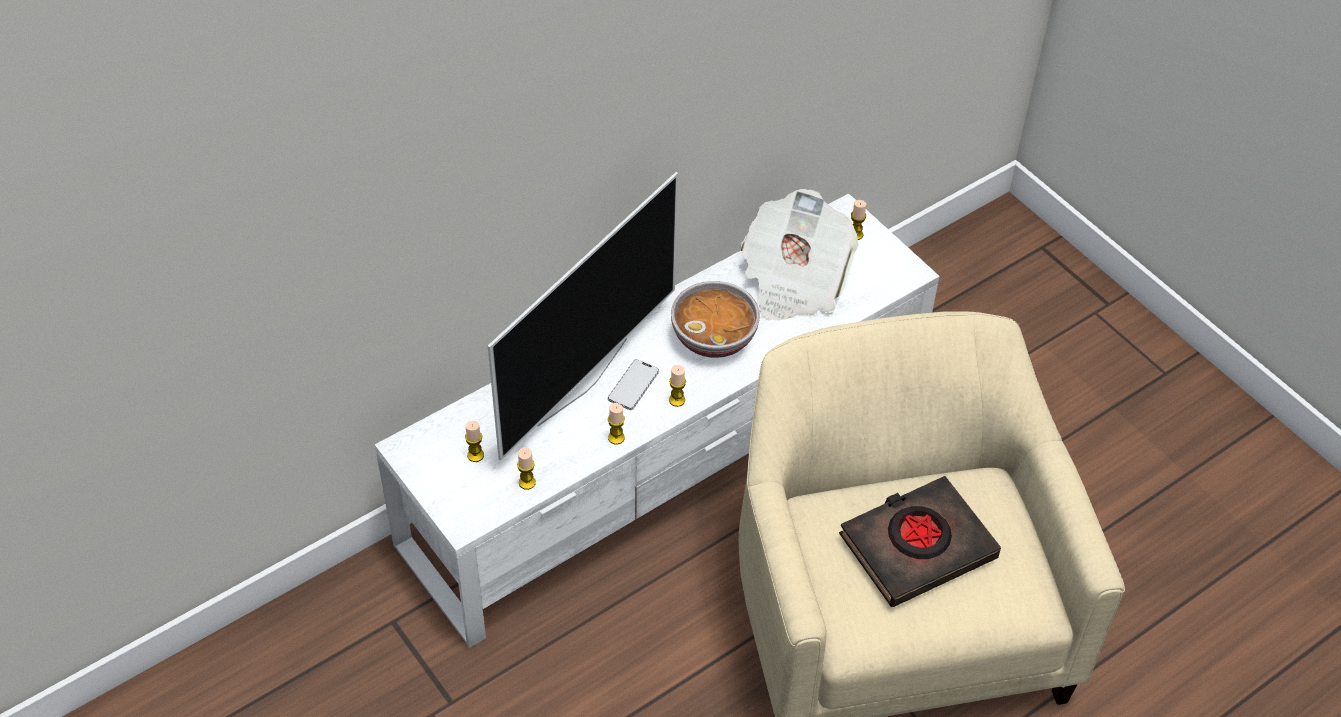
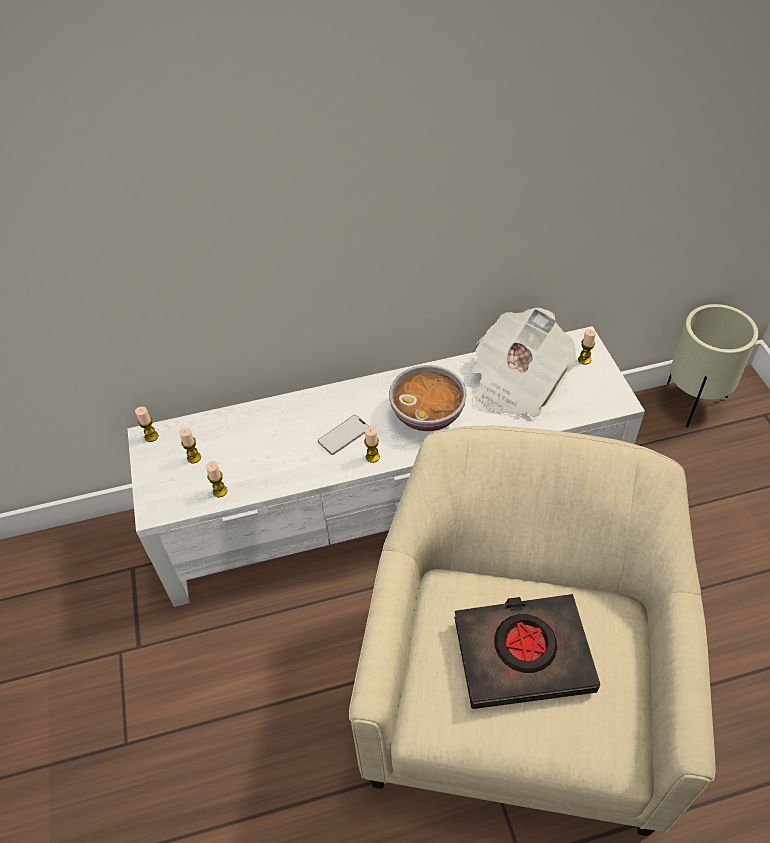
camera: 25 degrees right, 0 degrees up
television [488,172,678,461] -> none
candle [608,403,625,444] -> candle moved to [135,407,158,442]
none -> beige planter [667,304,758,427]

